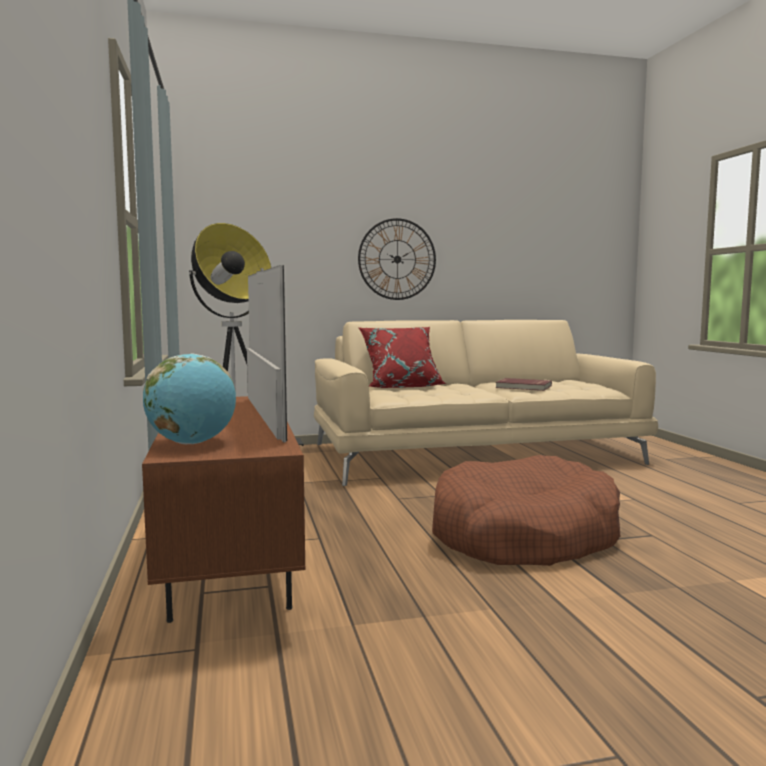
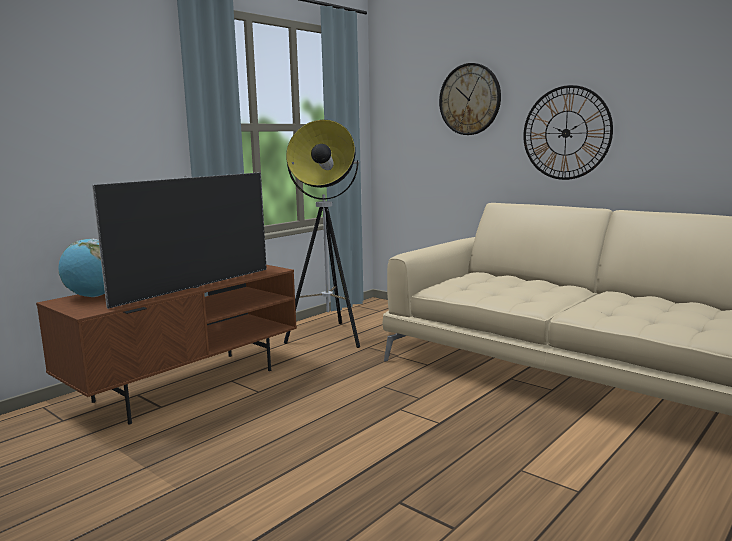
camera: 55 degrees right, 5 degrees up
red pillow [358,327,447,388] -> none
brown dog bed [432,455,620,566] -> none
red book [495,378,552,391] -> none
none -> wall clock [439,63,501,135]

